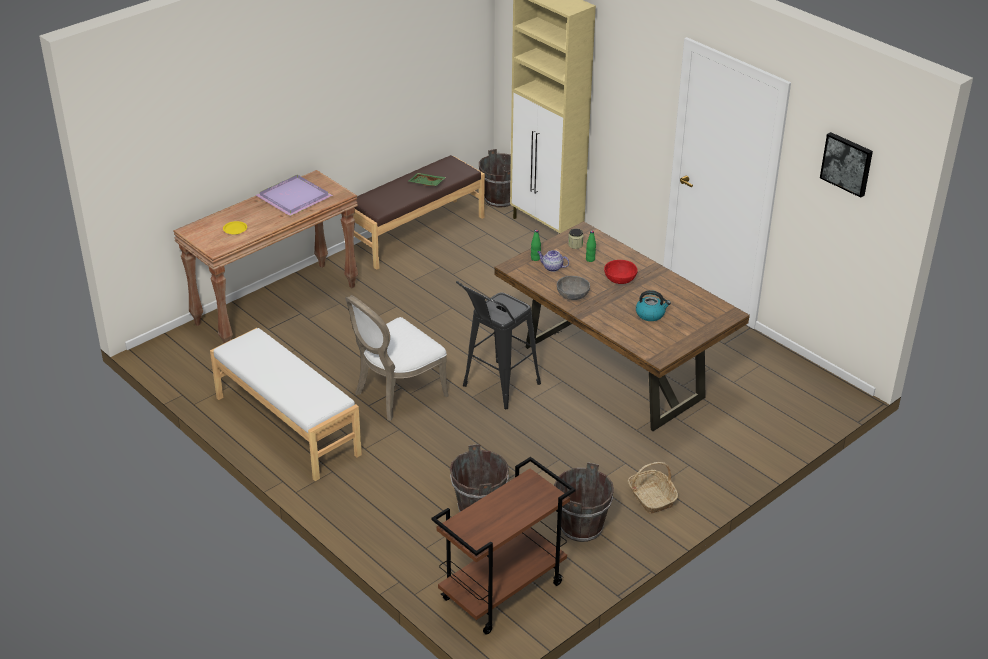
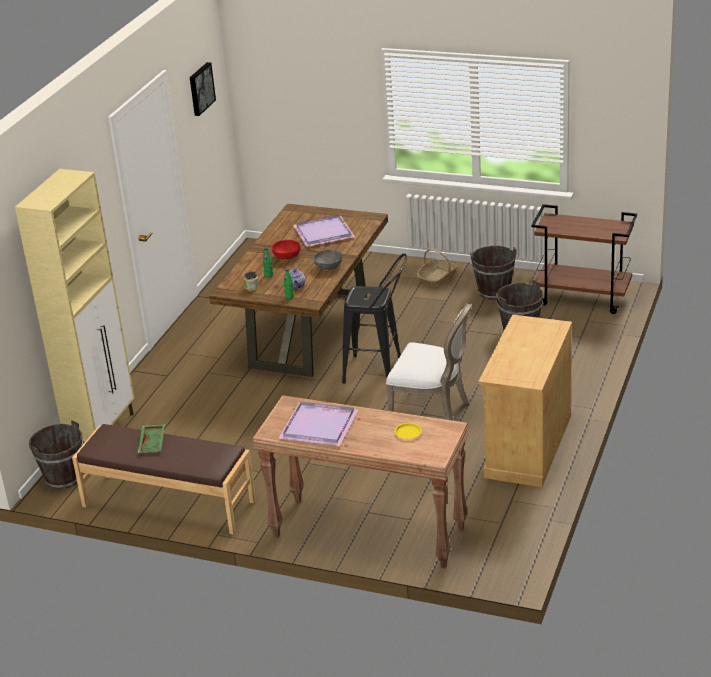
camera: 115 degrees left, 5 degrees down
white bench [210,328,362,481] -> beige cabinet [478,314,572,487]
kettle [636,290,671,321] -> purple tray [293,215,355,247]

